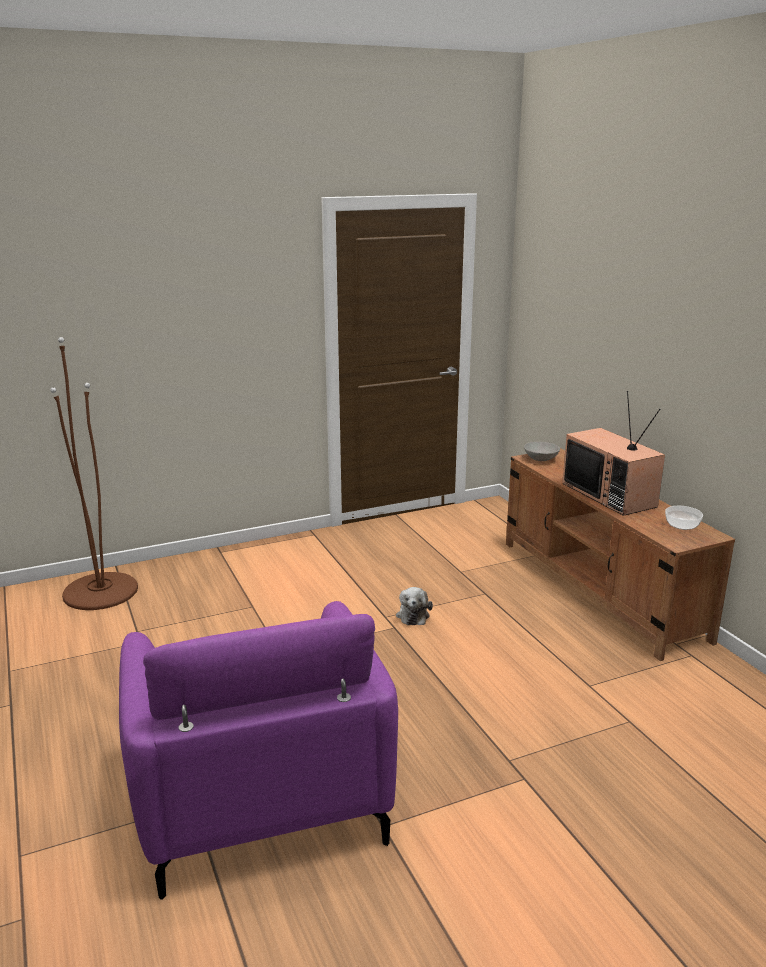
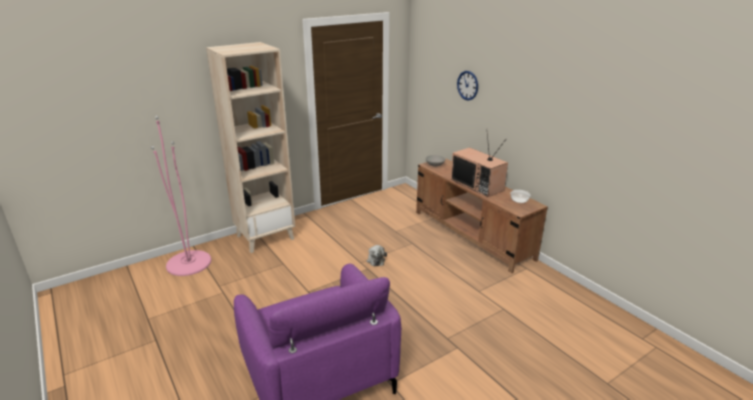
camera: 10 degrees left, 5 degrees up
brown floor lamp [50,337,138,610] -> pink floor lamp [151,116,211,276]
none -> beige bookcase [206,42,295,253]
none -> wall clock [457,71,478,100]

